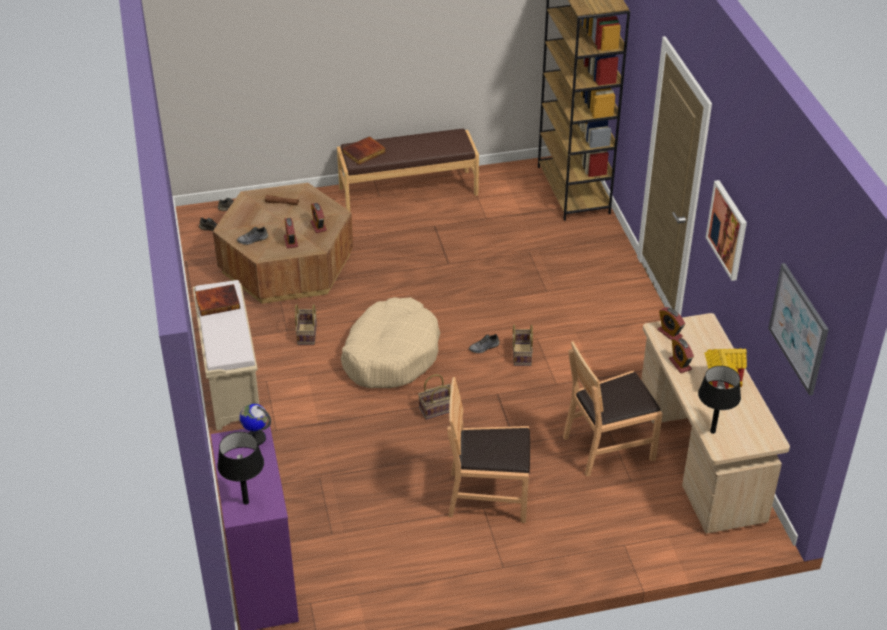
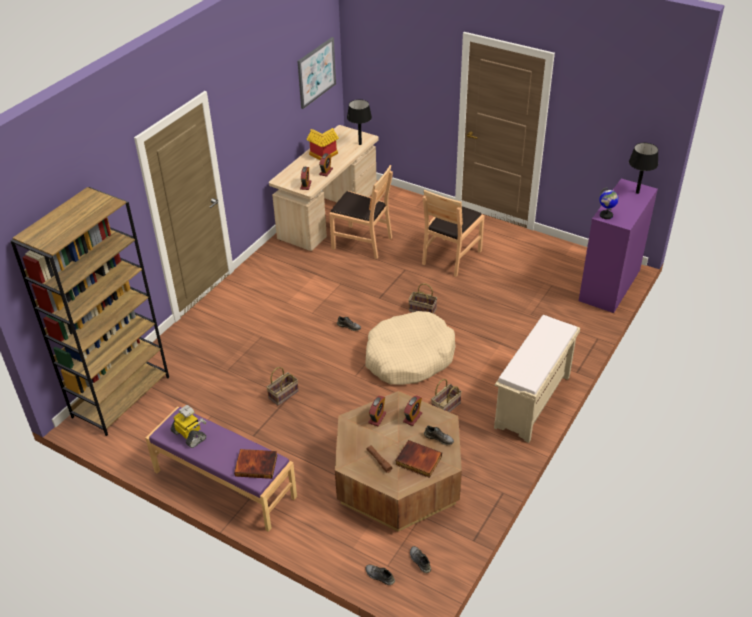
camera: 135 degrees left, 0 degrees up
book [195,284,240,316] -> book moved to [395,440,442,478]
brown bench [337,128,479,211] -> purple bench [145,407,297,532]
brown chair [447,377,530,523] -> brown chair turned 75 degrees clockwise [422,190,485,277]
basket [513,324,533,366] -> basket moved to [267,367,299,405]
picture [705,180,747,281] -> none
none -> toy robot [171,405,207,448]

